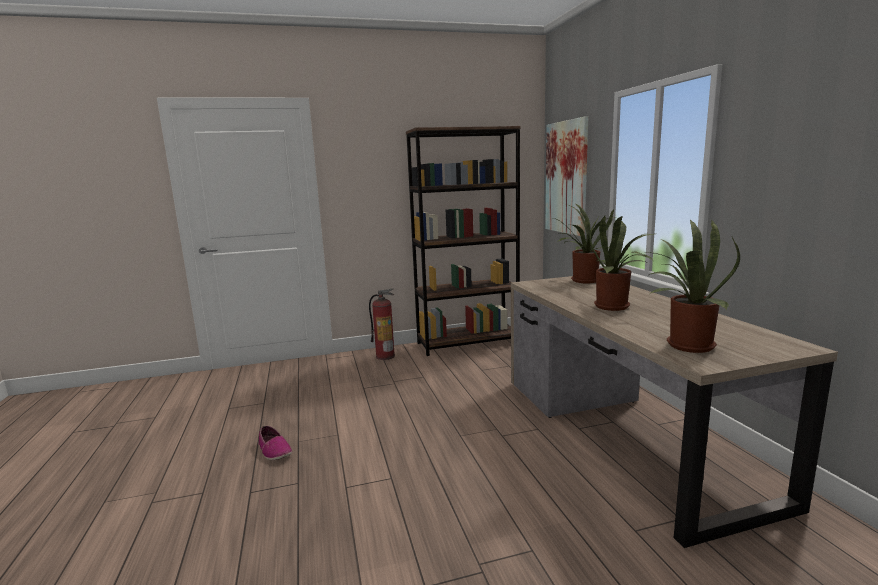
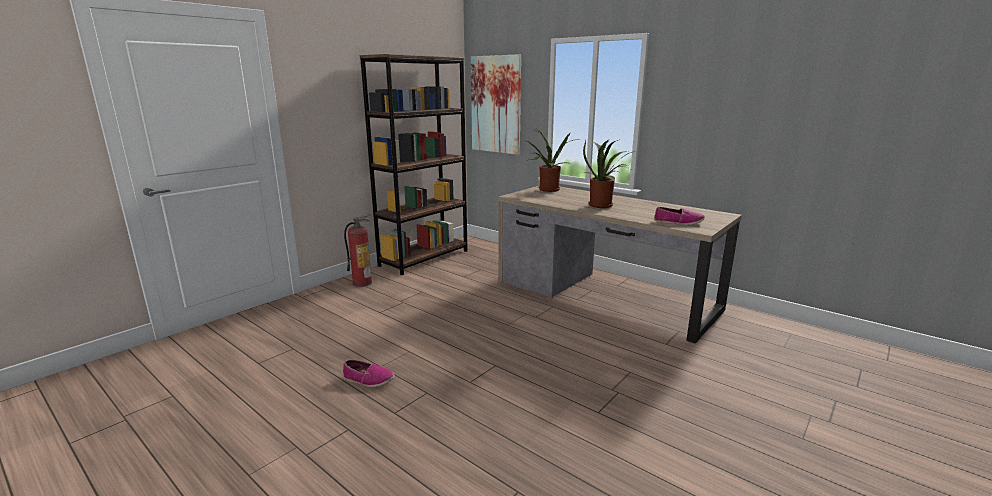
camera: 35 degrees left, 5 degrees up
potted plant [646,219,740,353] -> shoe [654,207,705,225]

